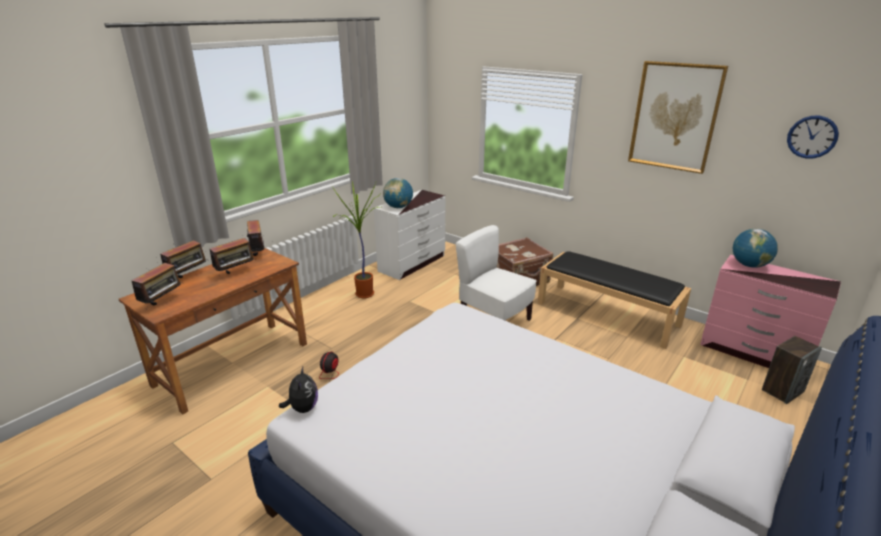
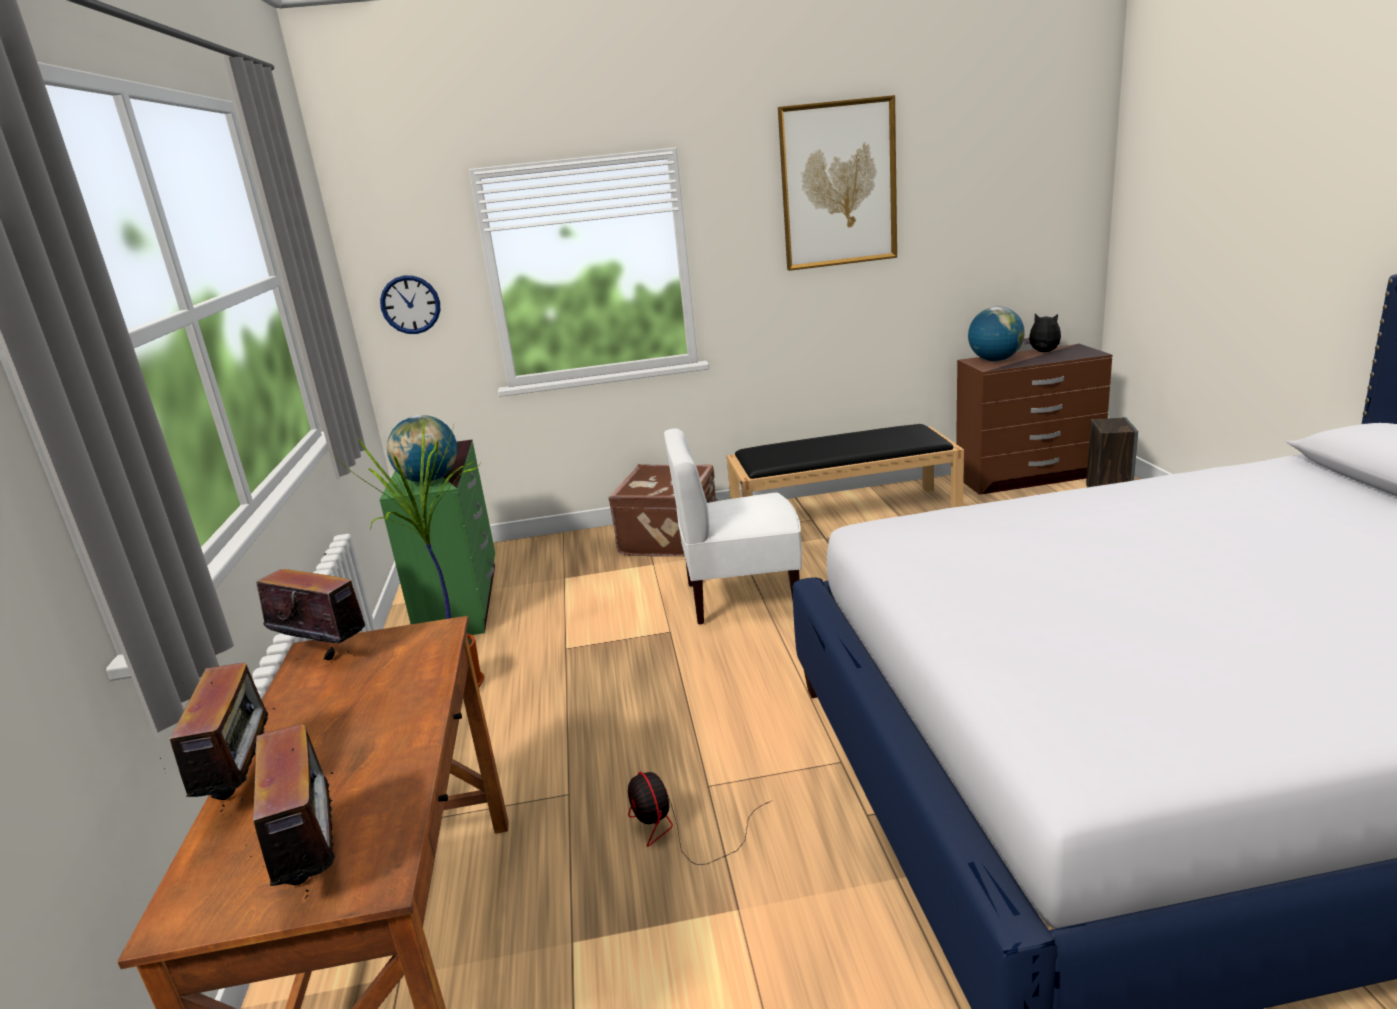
camera: 45 degrees left, 5 degrees down
radio [210,238,254,274] -> none
plush toy [279,367,318,413] -> plush toy moved to [1024,314,1061,352]
white dresser [374,190,445,280] -> green dresser [380,440,495,635]
pink dresser [700,255,841,368] -> brown dresser [956,344,1112,495]
wall clock [787,115,839,158] -> wall clock moved to [380,275,440,334]

